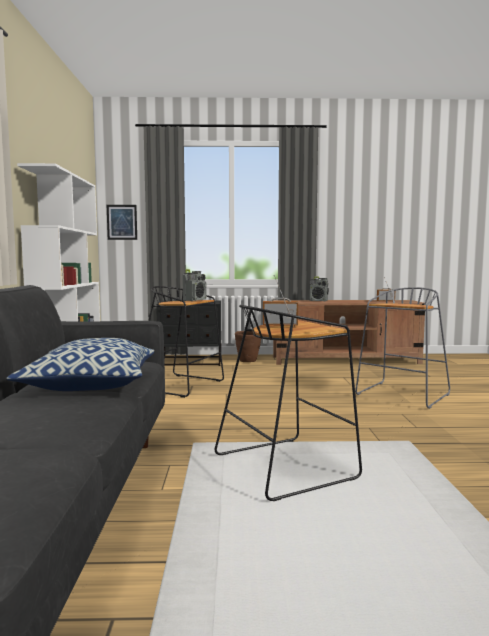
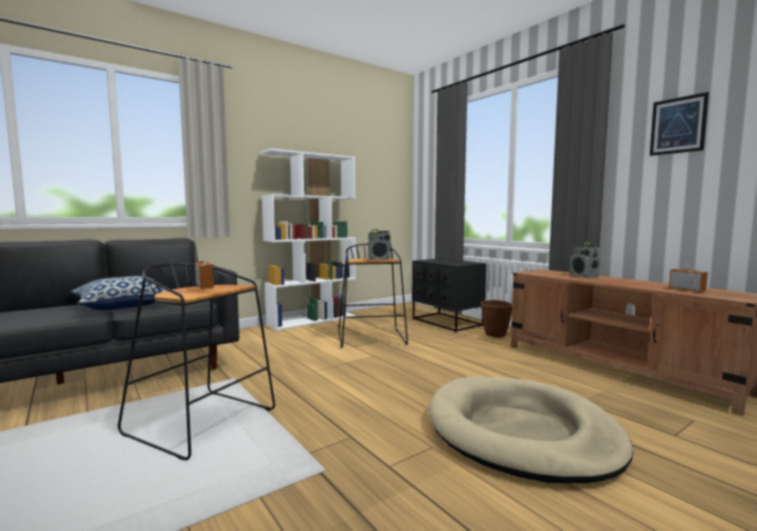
camera: 55 degrees right, 0 degrees up
picture [107,205,137,240] -> picture moved to [650,92,709,156]
grey stool [355,287,450,409] -> beige dog bed [429,376,633,483]

